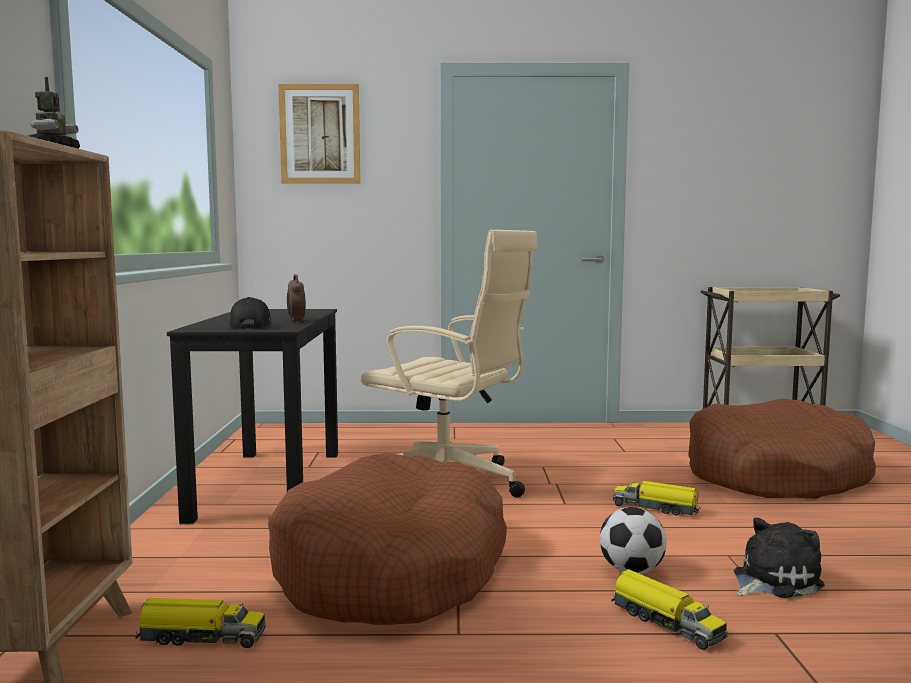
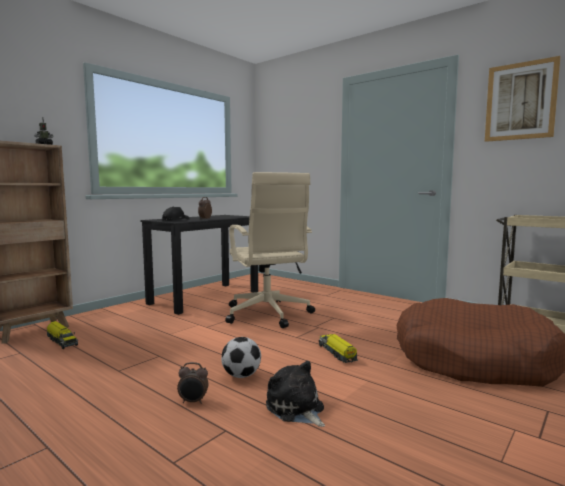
camera: 40 degrees right, 0 degrees up
brown dog bed [268,452,507,625] -> none
picture [278,84,360,184] -> picture moved to [485,56,560,142]
toy truck [611,569,728,650] -> alarm clock [177,362,208,404]
plush toy [734,518,825,598] -> plush toy turned 135 degrees counterclockwise [266,361,325,427]

